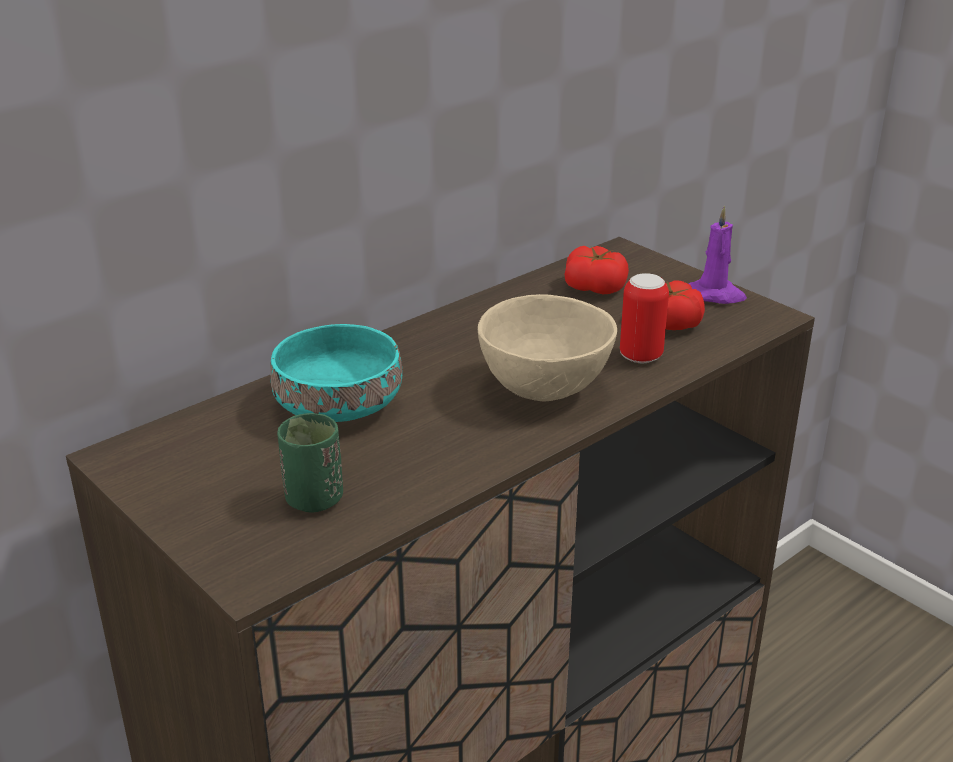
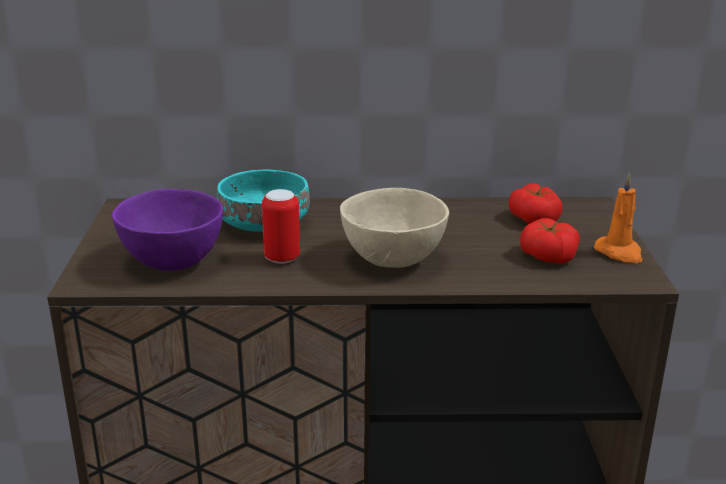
camera: 40 degrees right, 5 degrees down
green cup [277,413,343,512] -> purple bowl [112,189,223,271]
can [620,273,669,363] -> can moved to [262,189,300,264]
purple candle [689,205,747,304] -> orange candle [594,173,642,263]

